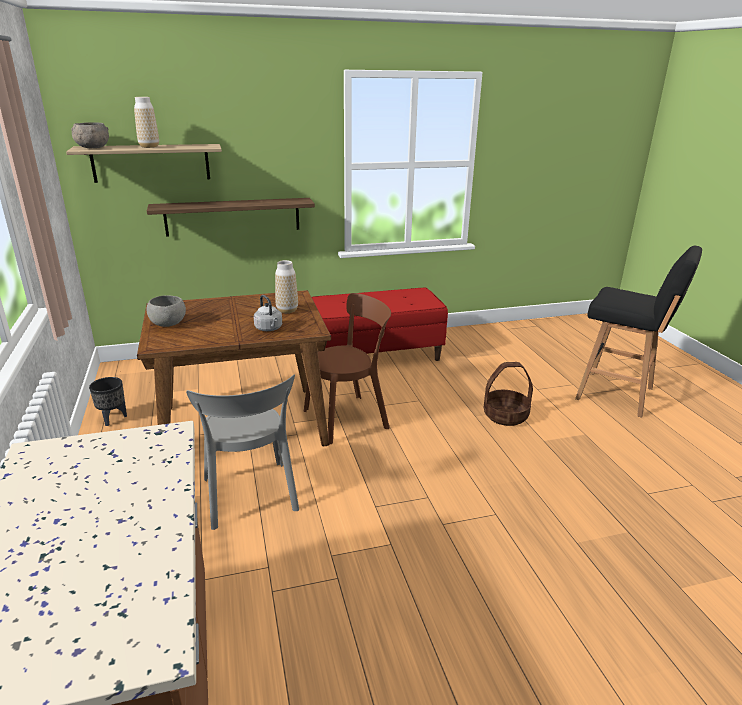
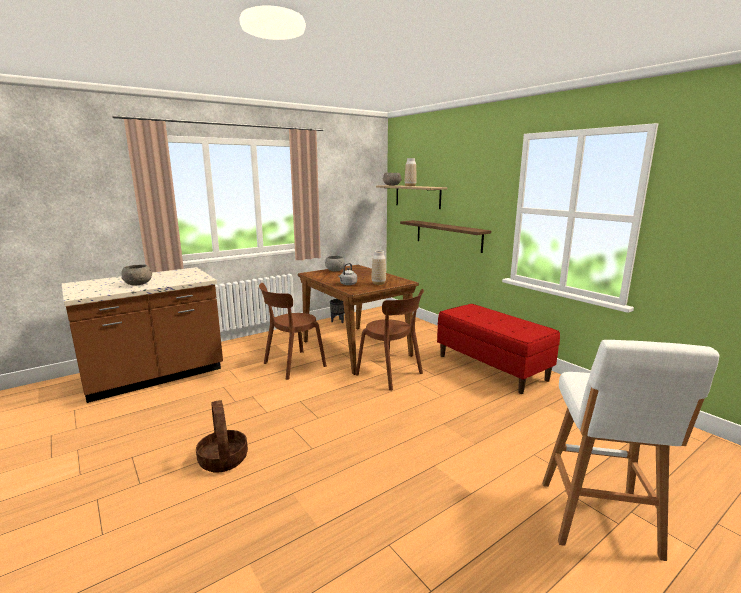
camera: 70 degrees right, 10 degrees down
grey chair [186,375,299,530] -> brown chair [259,283,327,380]
basket [484,362,533,426] -> basket moved to [196,400,248,473]
black stool [575,246,702,418] -> white stool [542,340,719,561]
none -> grey bowl [121,265,152,285]

